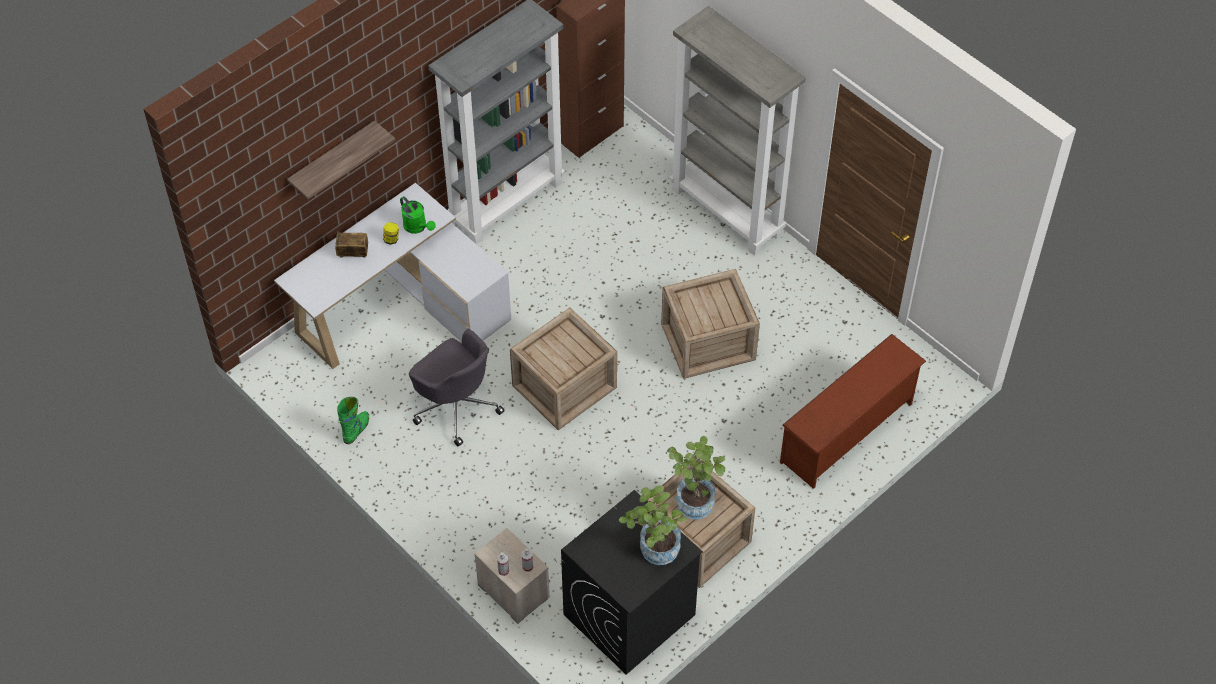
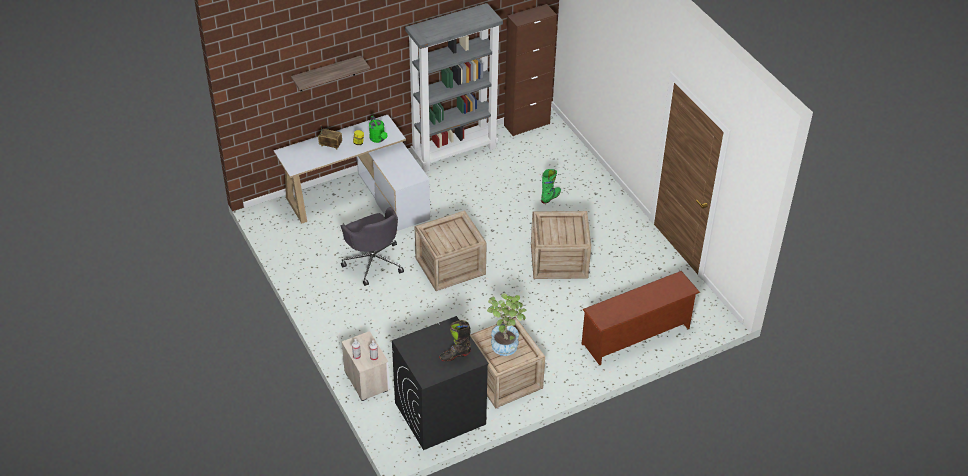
camera: 15 degrees right, 10 degrees down
green boot [337,397,369,444] -> green boot moved to [541,169,561,204]
potted plant [619,485,687,565] -> black boot [439,320,471,362]
grey bookcase [670,6,806,255] -> none

